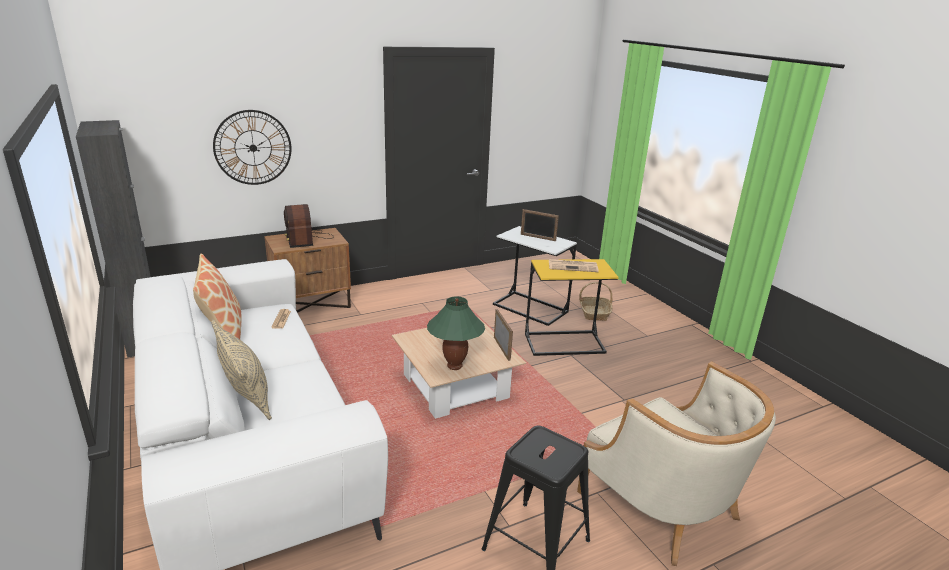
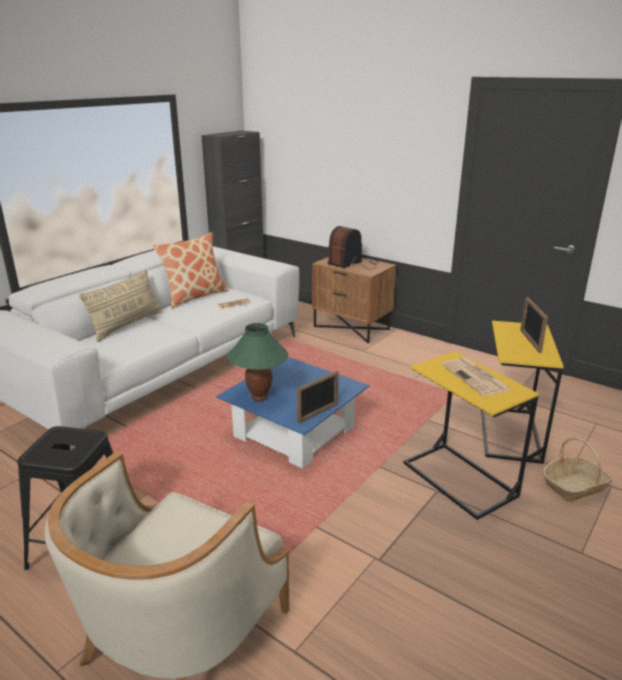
camera: 65 degrees right, 0 degrees up
wall clock [213,110,292,185] -> none
beige coffee table [392,317,526,419] -> blue coffee table [216,357,369,469]
white side table [493,226,577,326] -> yellow side table [481,321,564,464]

